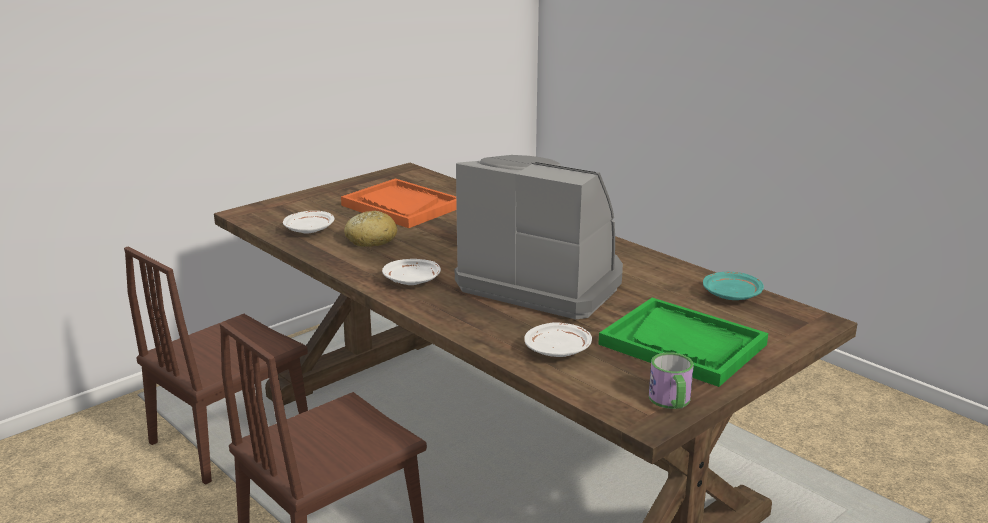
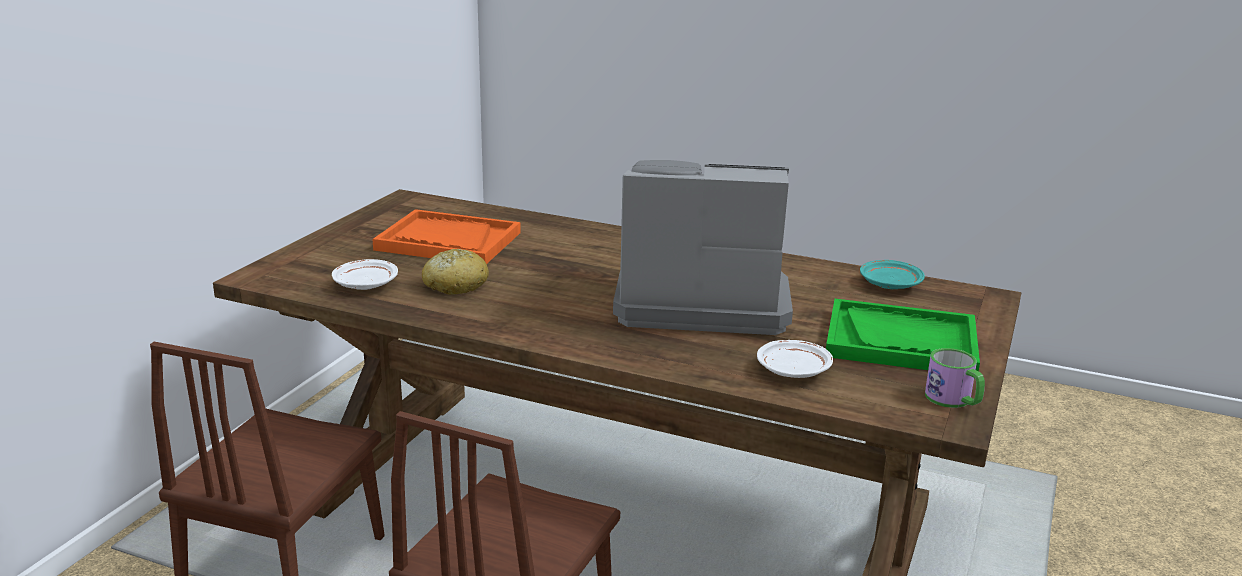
camera: 25 degrees left, 0 degrees up
white plate [382,259,441,285] -> none

